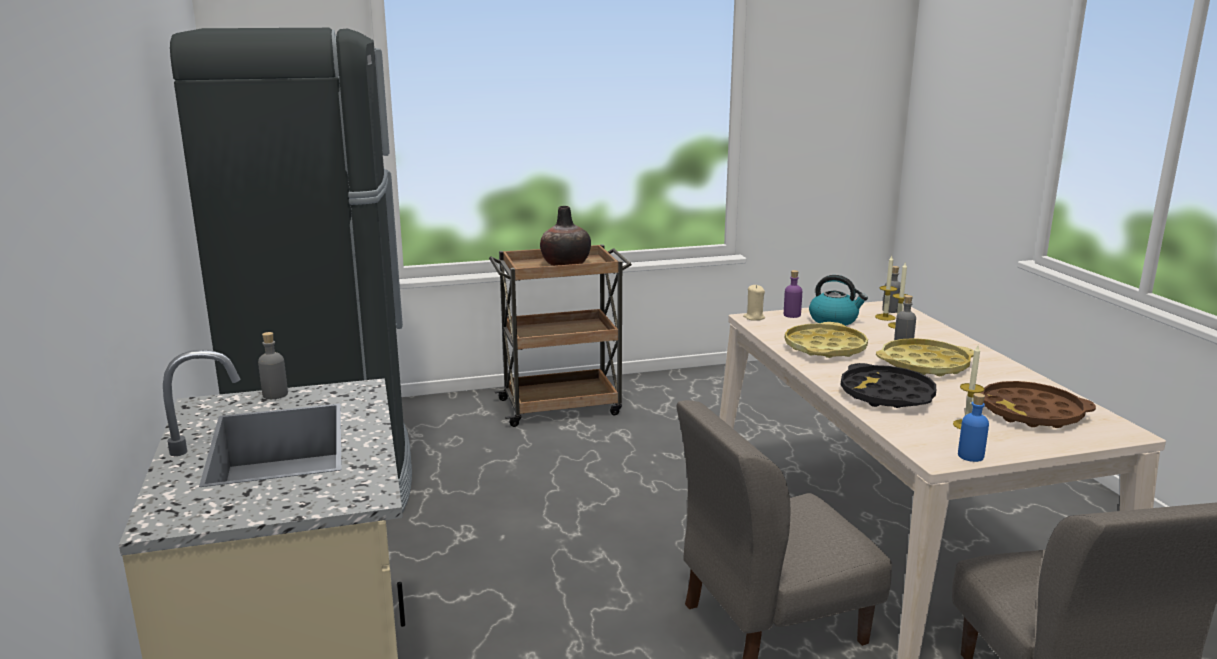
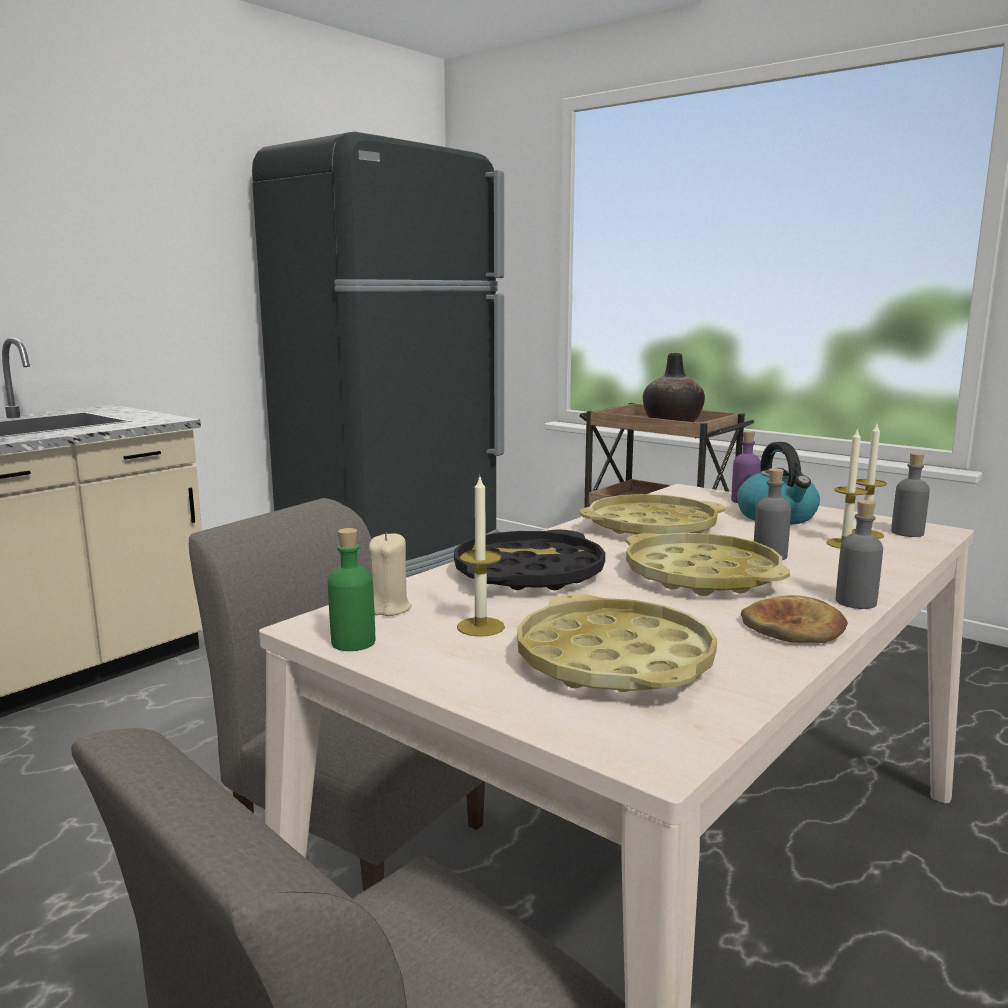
camera: 55 degrees right, 5 degrees down
grey bottle [258,332,288,399] -> grey bottle moved to [836,500,883,609]
beige candle [743,285,765,321] -> beige candle moved to [369,533,412,616]
blue bottle [958,393,989,462] -> green bottle [328,528,375,651]
brown tray [980,381,1096,428] -> yellow tray [517,594,717,692]
none -> bread [741,595,848,643]

